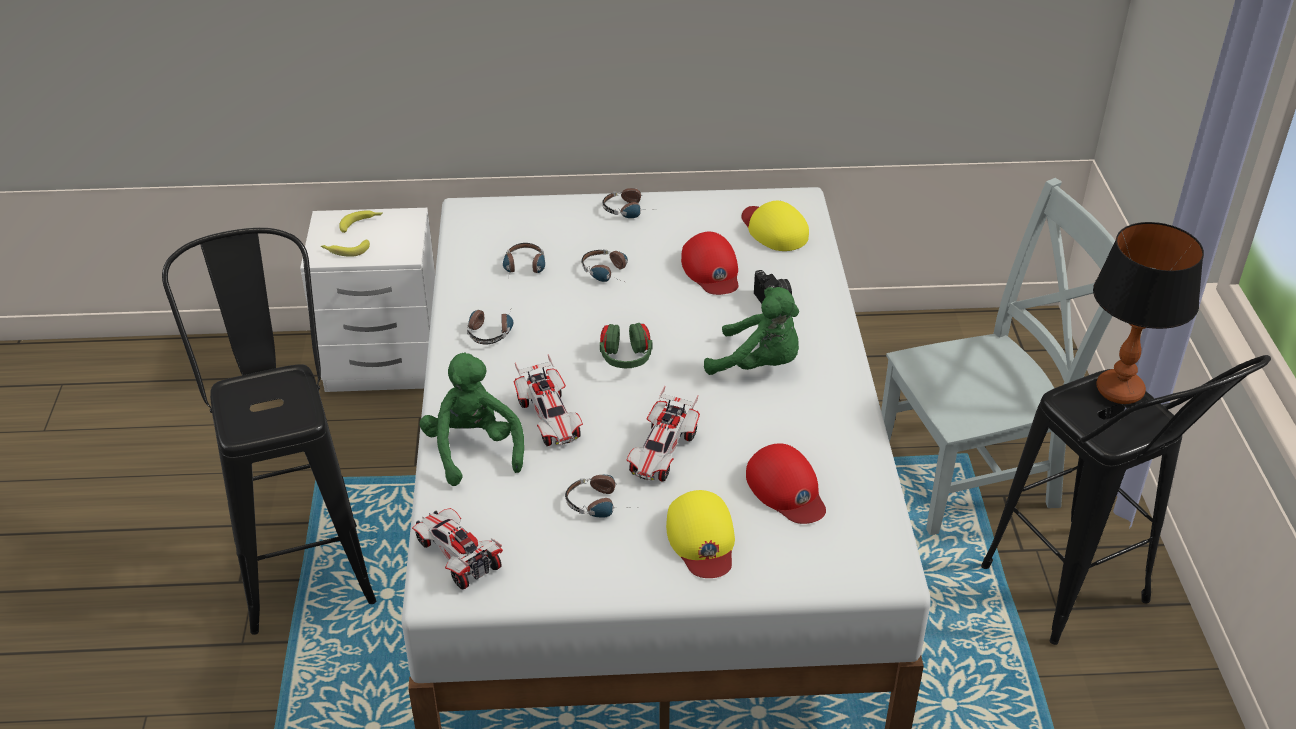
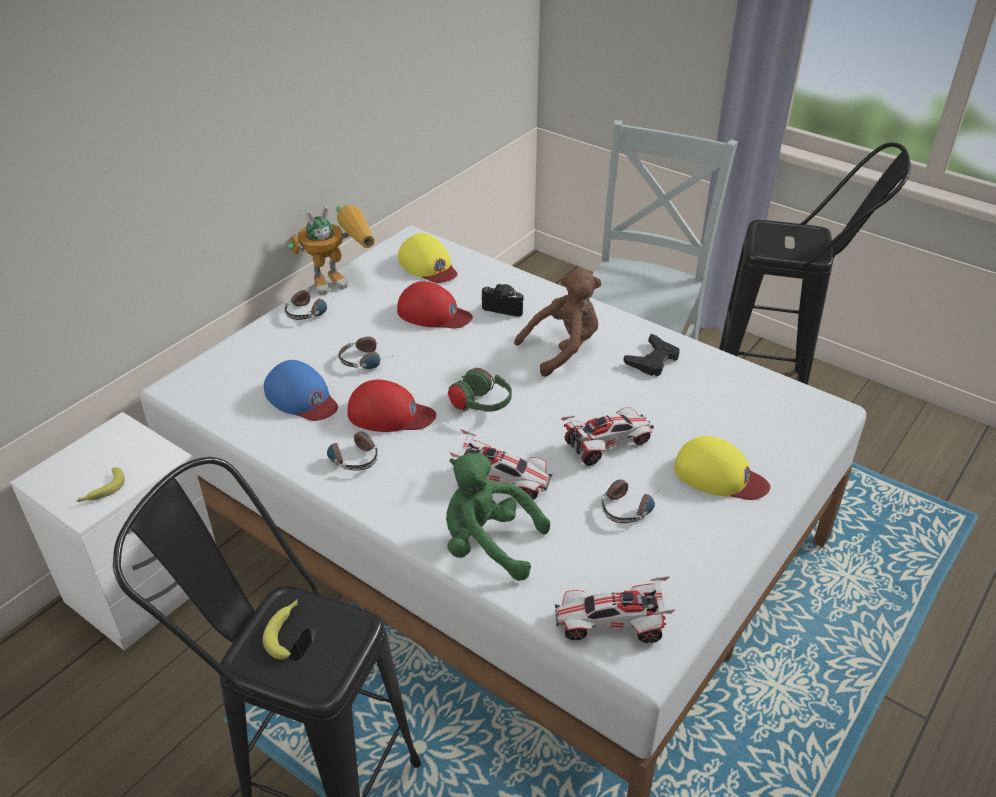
camera: 50 degrees left, 0 degrees up
banana [339,210,383,233] -> banana moved to [263,599,298,660]
headphones [503,243,545,280] -> blue cap [264,360,338,421]
toy car [626,386,700,481] -> toy car turned 90 degrees counterclockwise [560,407,654,466]
green plush toy [704,287,799,375] -> brown plush toy [514,269,602,377]
yellow cap [742,201,809,251] -> yellow cap turned 135 degrees counterclockwise [398,233,457,283]
red cap [746,443,826,524] -> red cap moved to [347,380,436,432]
table lamp [1093,222,1204,404] -> none
none -> toy robot [288,205,375,295]
none -> black game controller [623,334,680,376]

